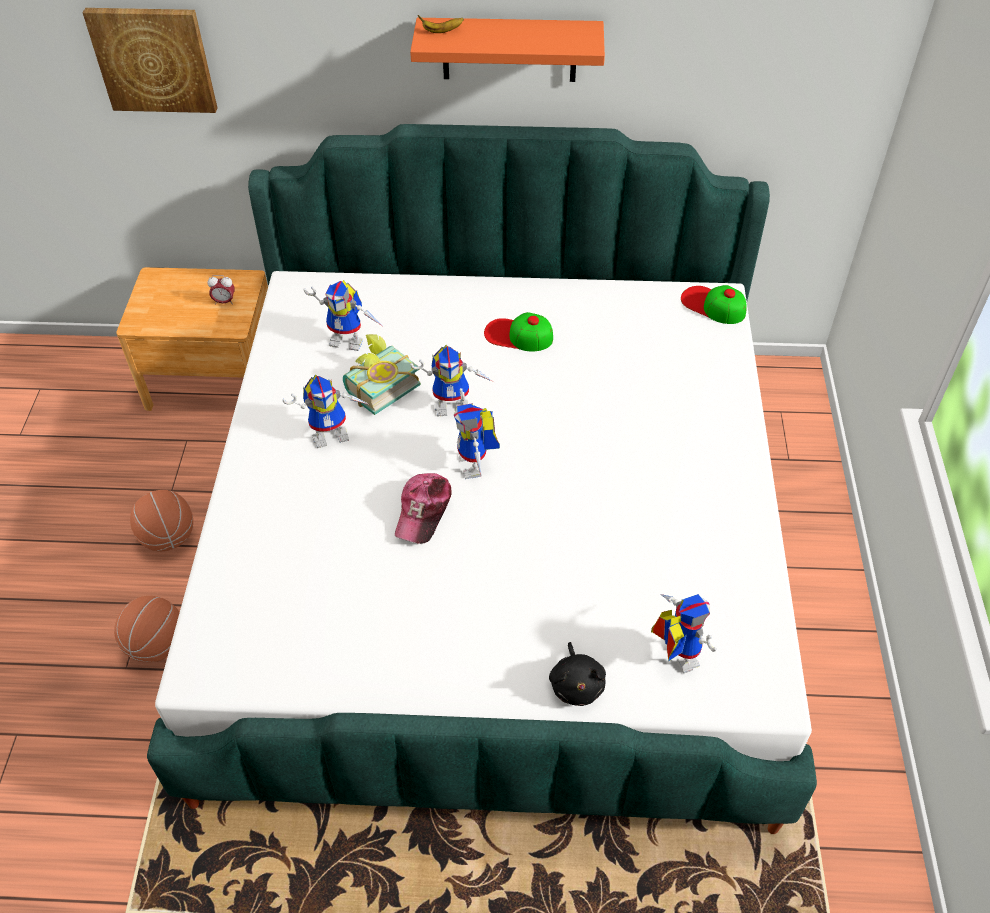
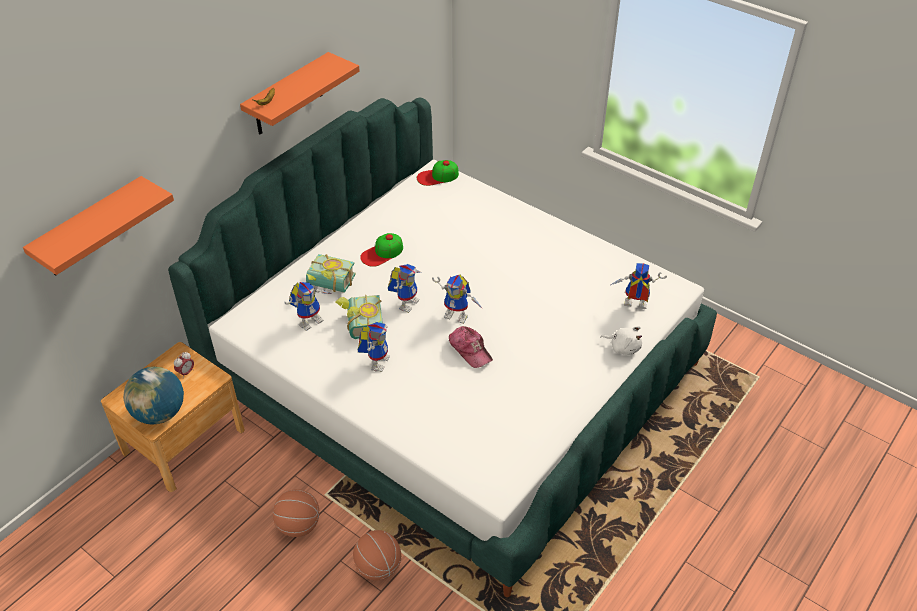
camera: 55 degrees left, 5 degrees down
picture [83,8,217,113] -> orange shelf [23,176,174,276]
black plush toy [549,642,606,706] -> white plush toy [600,326,642,355]
none -> globe [123,367,184,425]
none -> book [306,254,355,293]

